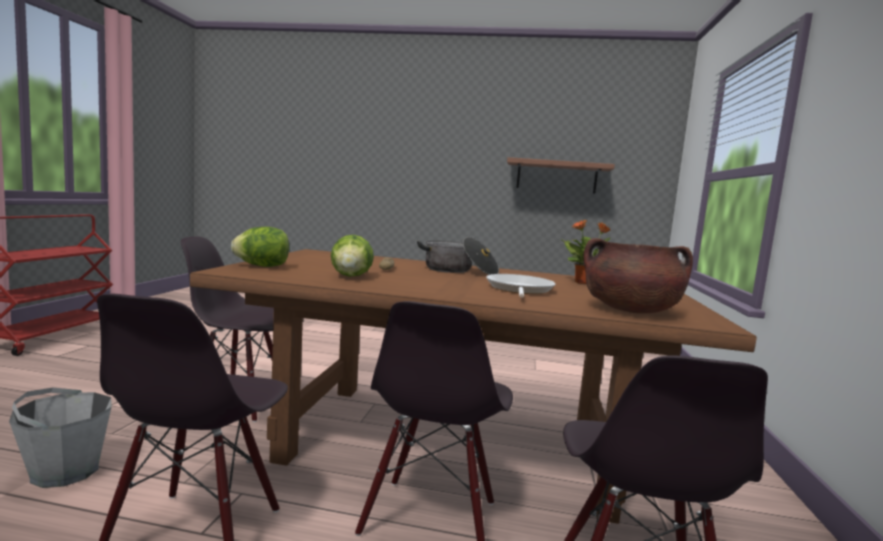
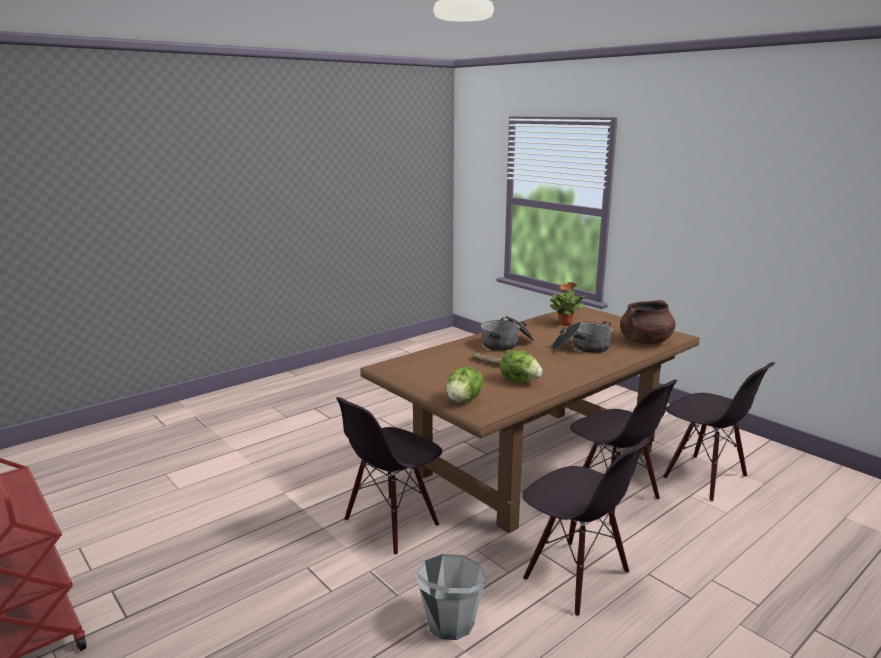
camera: 50 degrees left, 10 degrees up
frying pan [486,274,555,298] -> cooking pot [552,321,613,353]
shelf [507,157,615,194] -> none

